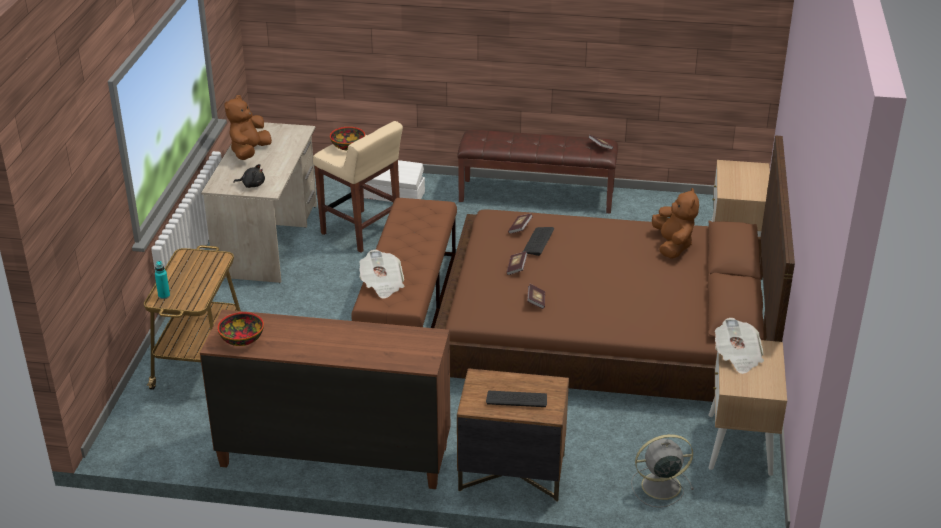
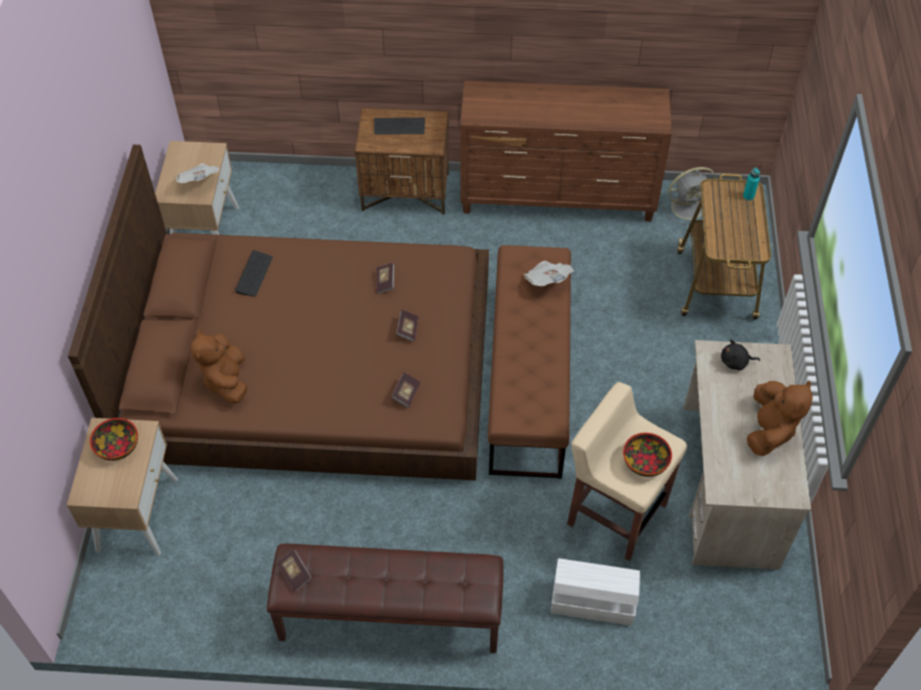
camera: 175 degrees right, 20 degrees up
bowl [217,312,264,346] -> bowl moved to [90,418,138,461]
keyboard [523,227,554,256] -> keyboard moved to [235,250,273,297]
grey fan [631,434,694,508] -> grey fan moved to [661,167,717,225]

